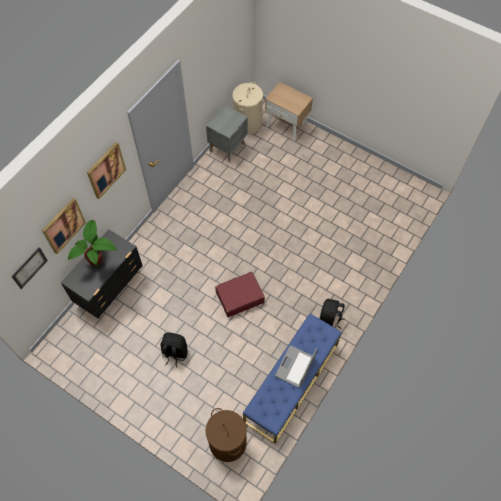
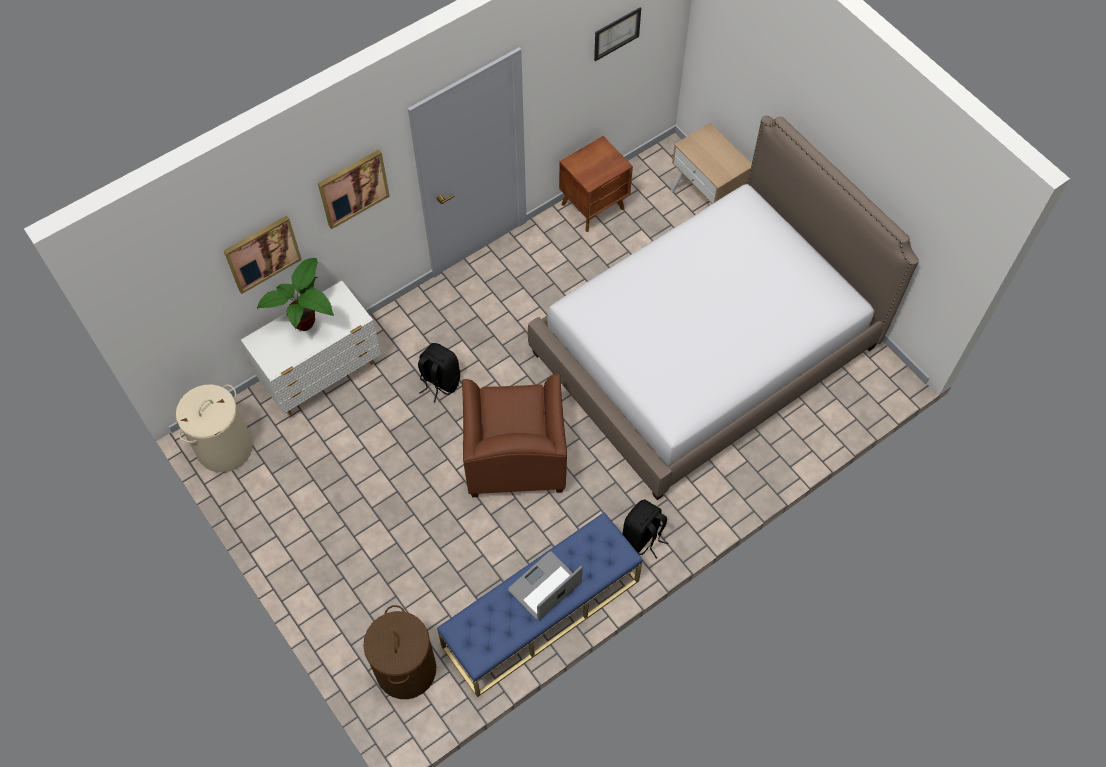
camera: 20 degrees right, 0 degrees up
picture [11,247,48,289] -> picture moved to [594,7,641,61]
black dresser [61,229,143,319] -> white dresser [241,281,381,415]
black backpack [160,333,188,368] -> black backpack moved to [418,343,460,402]
grey nightstand [206,105,248,162] -> brown nightstand [559,136,633,232]
red suitcase [215,272,265,317] -> brown armchair [462,374,567,497]
beige laundry basket [232,82,263,134] -> beige laundry basket moved to [176,385,253,473]
none -> bed [528,115,919,500]

